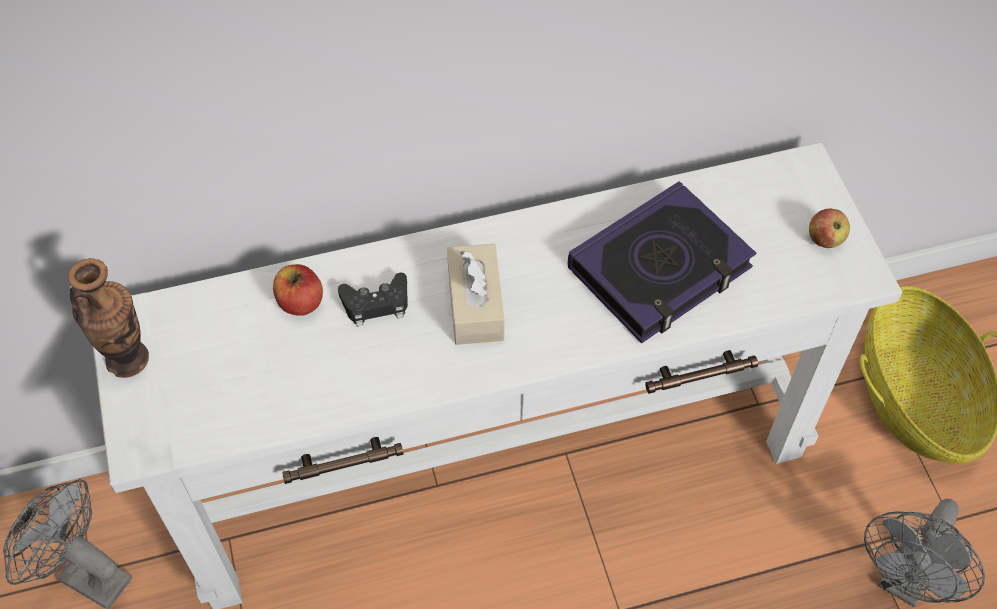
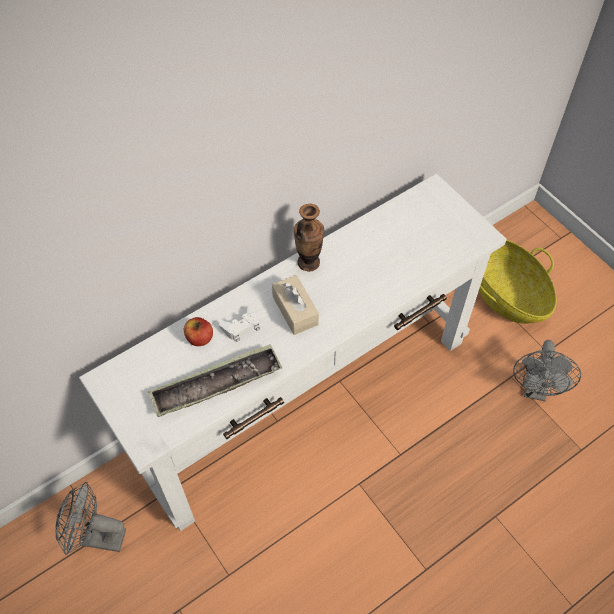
camera: 20 degrees left, 0 degrees up
vase [68,258,149,378] -> vase moved to [294,204,324,272]
black game controller [338,273,408,327] -> white game controller [219,305,260,342]
book [568,181,756,343] -> none
apple [809,209,850,248] -> none
none -> tray [148,344,282,417]

